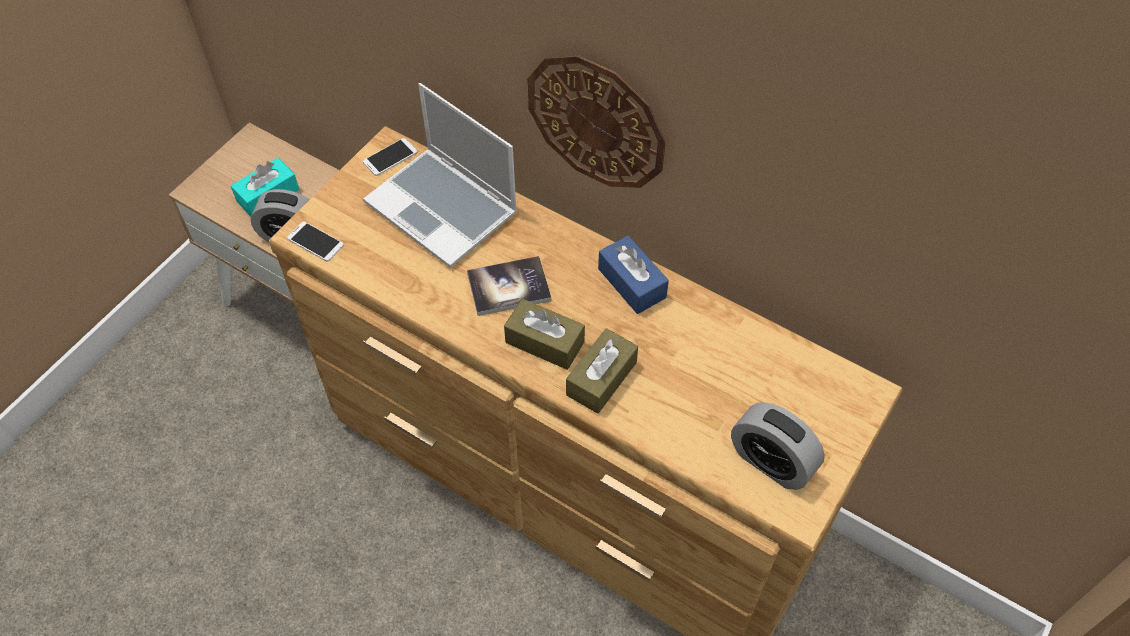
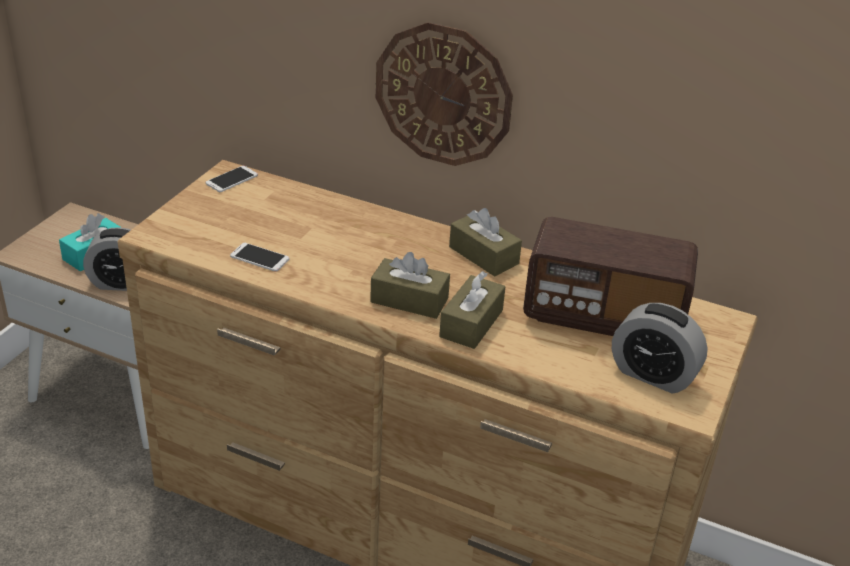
camera: 10 degrees left, 20 degrees down
phone [287,221,344,262] -> phone moved to [230,243,290,272]
laptop [363,83,517,268] -> none
book [467,256,551,316] -> none
blue tissue box [598,236,669,314] -> brown tissue box [449,208,522,276]
none -> radio [523,217,698,336]

